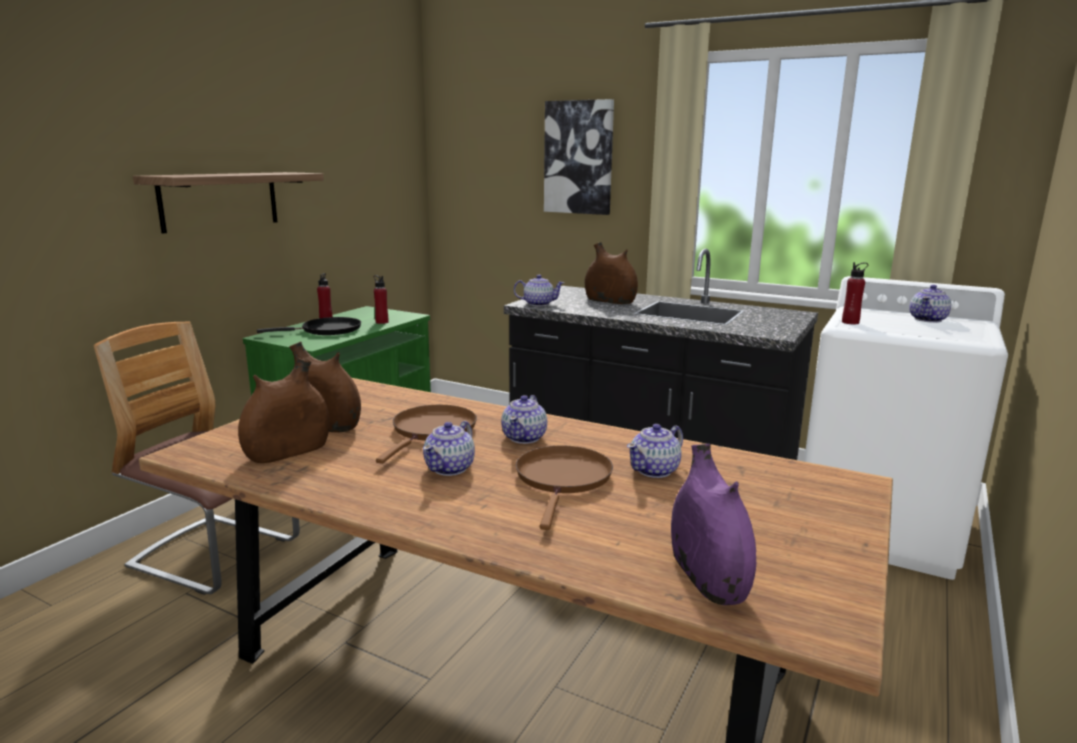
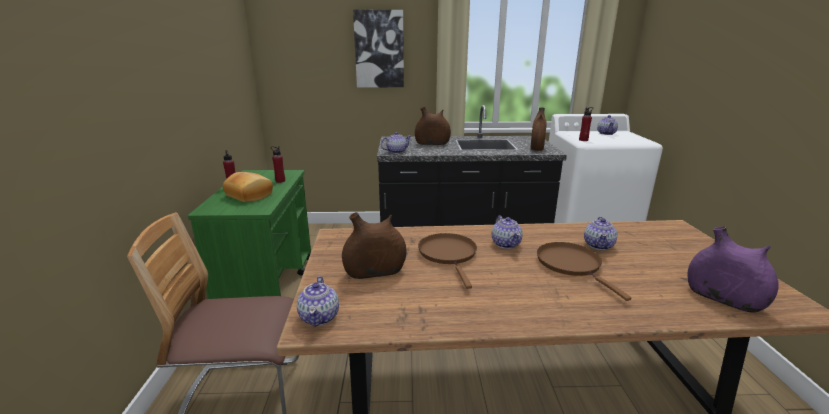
camera: 30 degrees left, 5 degrees up
shelf [133,172,324,233] -> none
brown vase [238,358,330,463] -> brown vase moved to [531,108,547,151]
black frying pan [257,317,361,335] -> bread [223,172,273,202]
teapot [423,421,475,476] -> teapot moved to [297,276,339,327]

